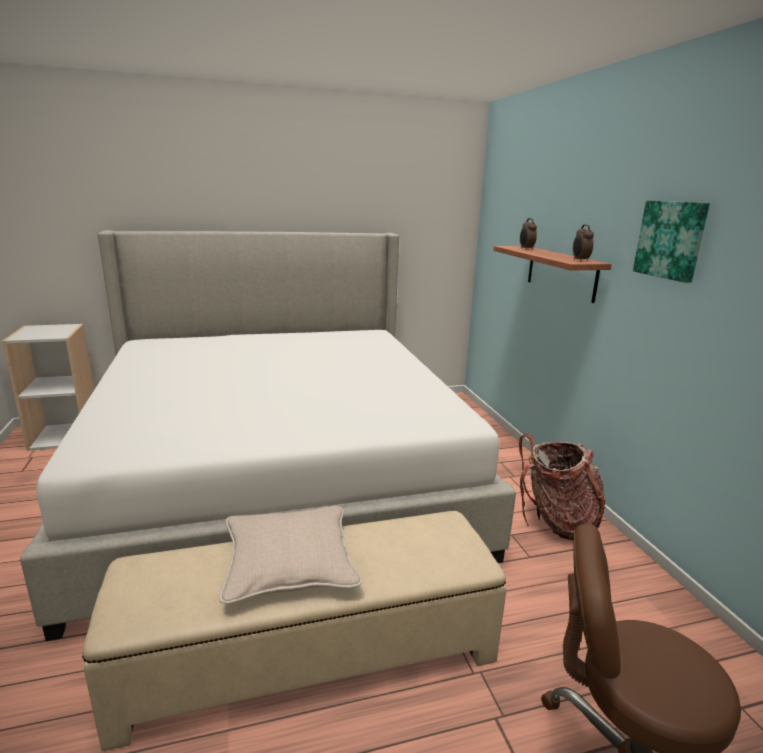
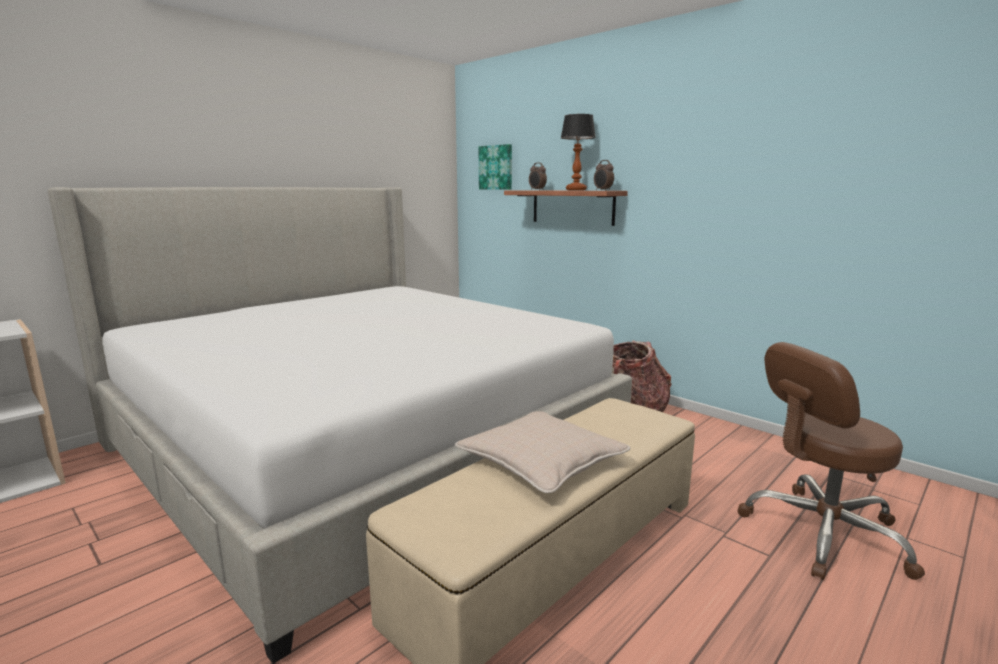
camera: 30 degrees left, 5 degrees down
picture [633,200,710,283] -> picture moved to [479,144,512,190]
none -> table lamp [561,114,596,190]

